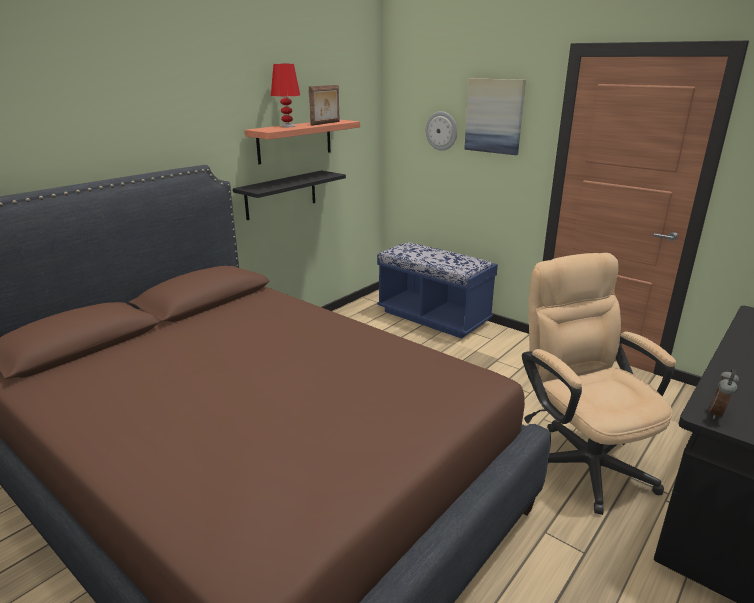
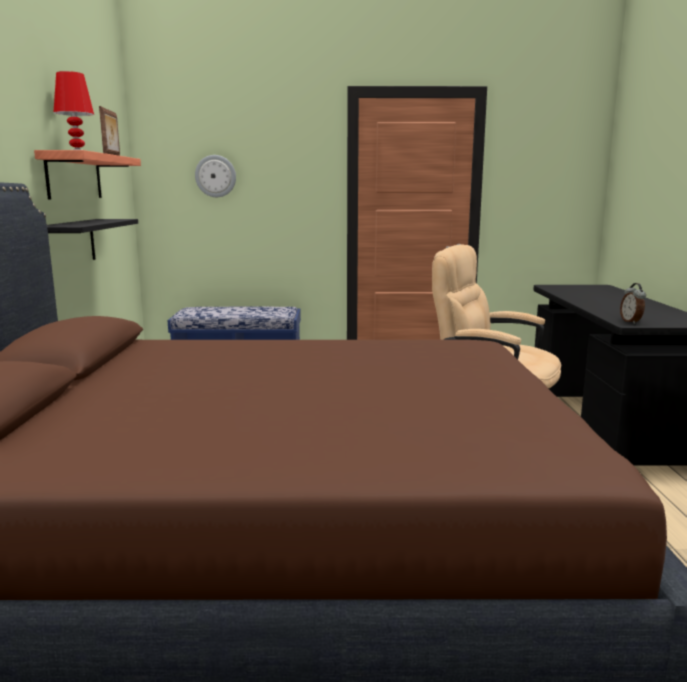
camera: 40 degrees left, 10 degrees down
picture [464,78,526,155] -> none

